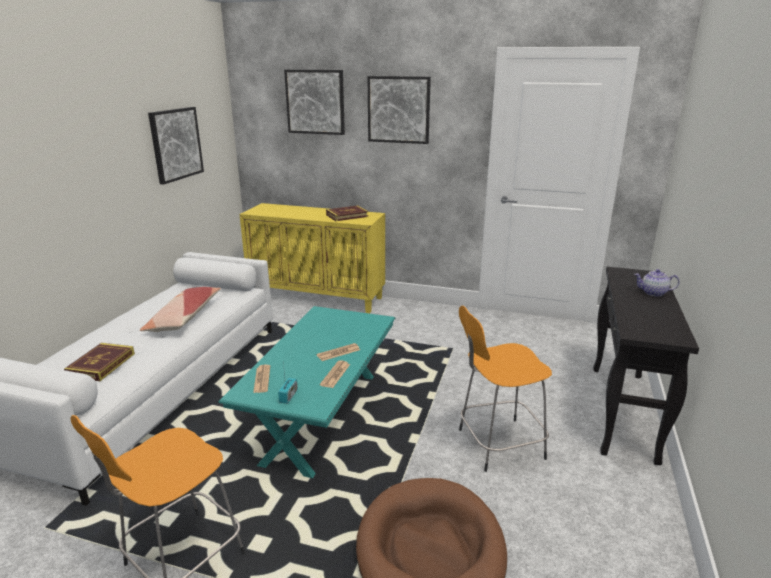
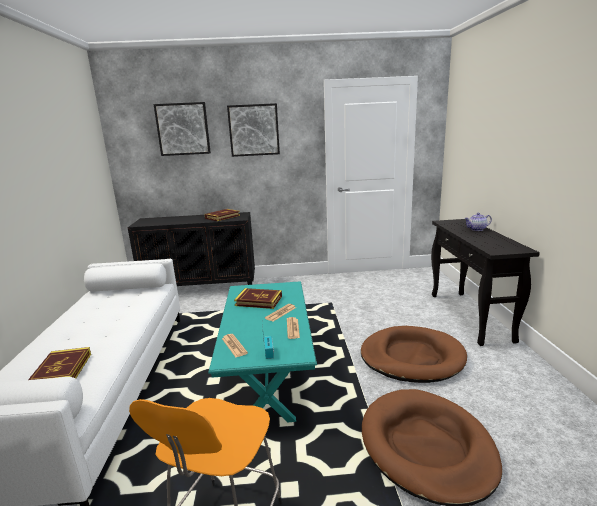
camera: 20 degrees left, 5 degrees down
pillow [140,287,221,332] -> none
picture [148,107,204,185] -> none
yellow cabinet [239,203,385,313] -> black cabinet [128,212,255,286]
orange stool [459,306,552,472] -> brown dog bed [361,326,467,383]
none -> book [234,288,282,309]

